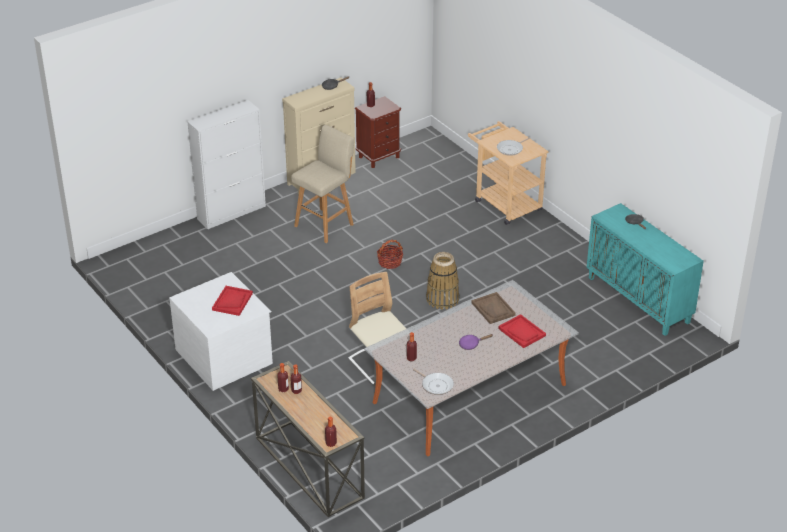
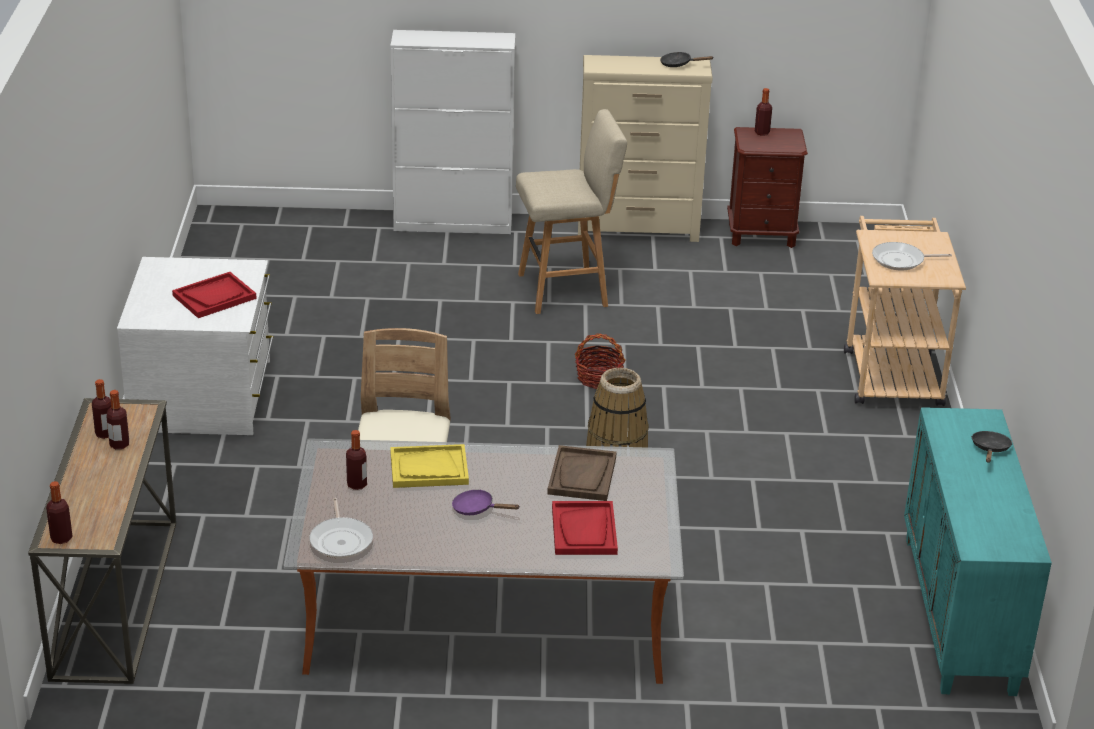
camera: 35 degrees right, 5 degrees down
none -> yellow tray [390,444,469,488]

